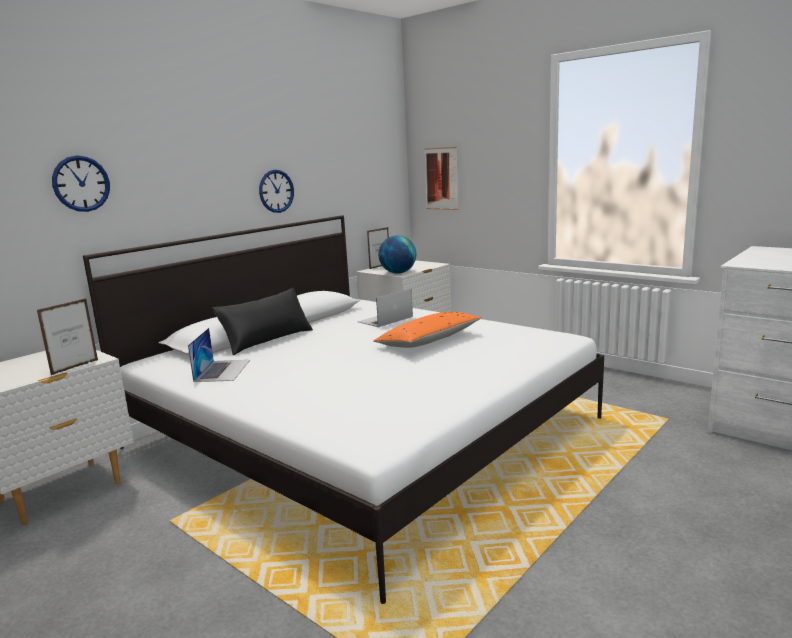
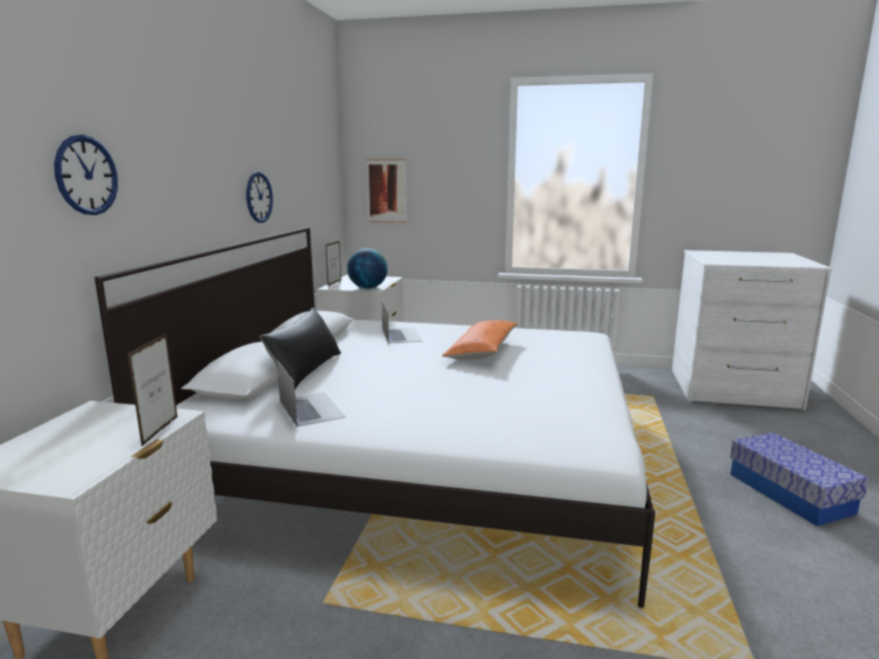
camera: 30 degrees left, 0 degrees up
laptop [358,288,413,327] -> laptop turned 150 degrees clockwise [382,301,422,344]
none -> storage box [730,432,869,526]

